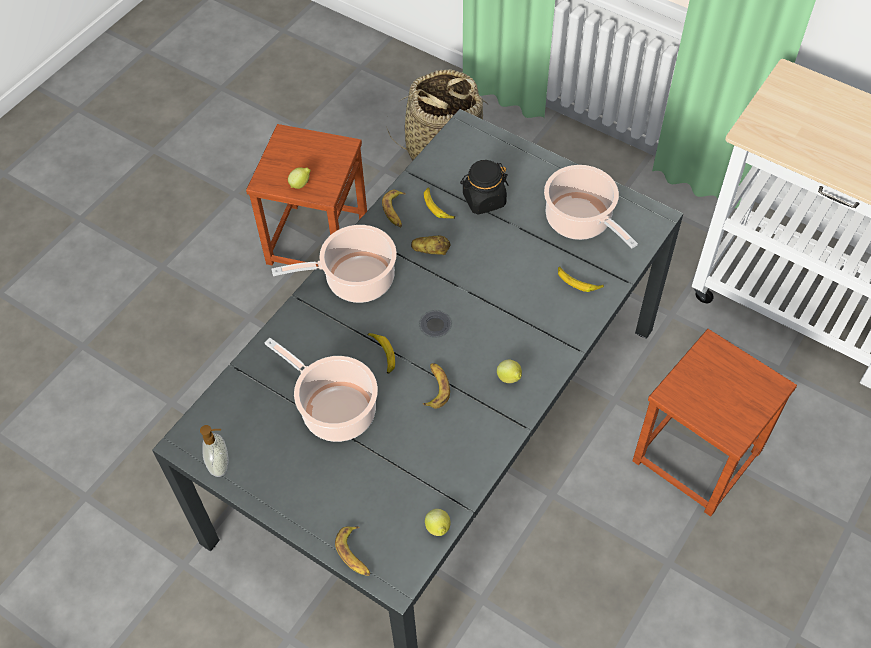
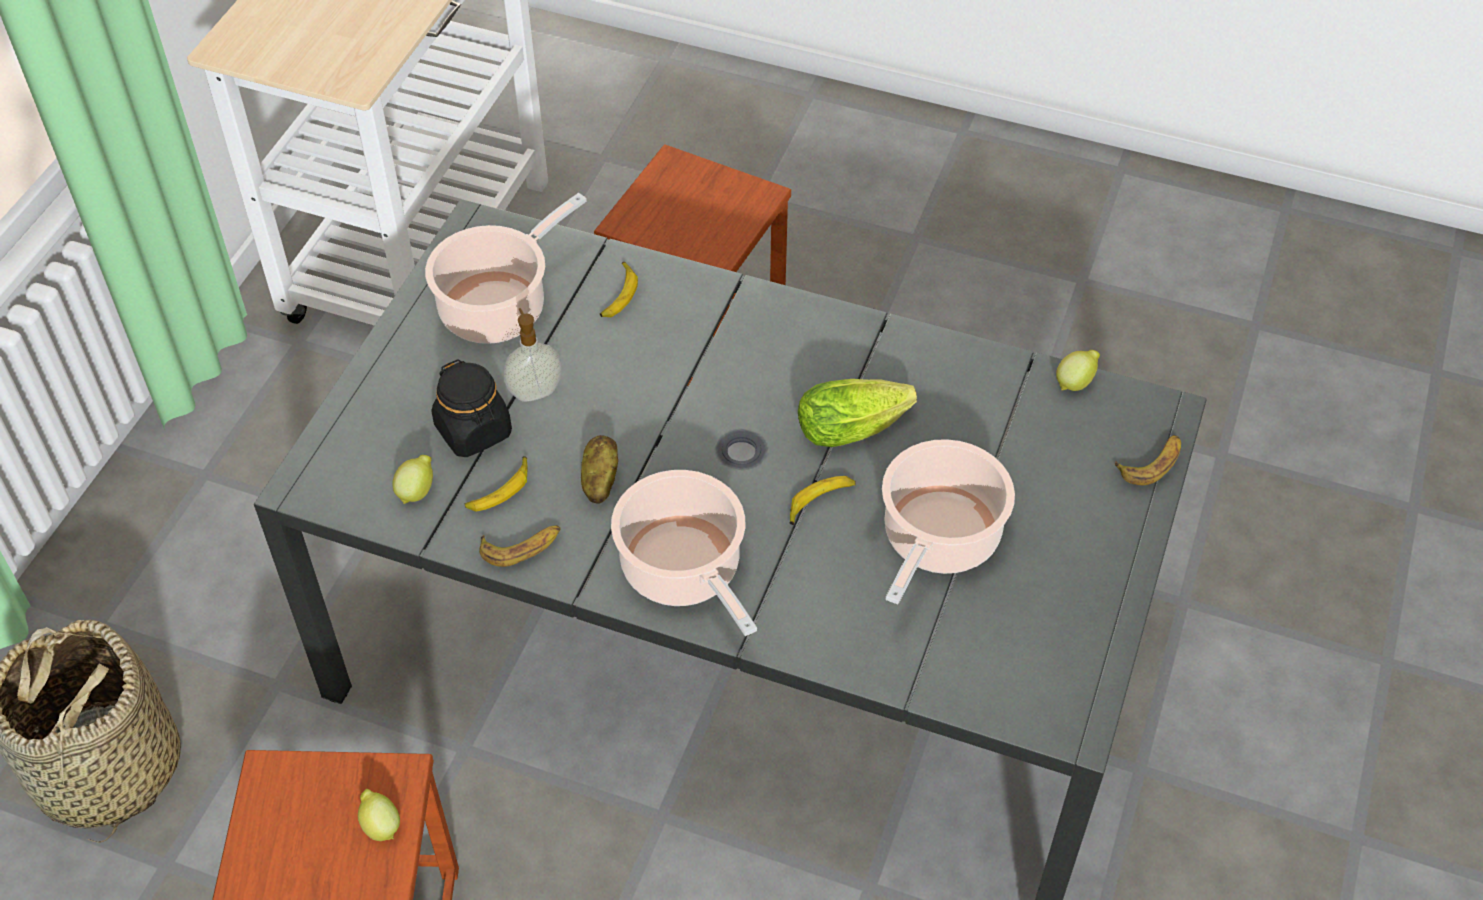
camera: 105 degrees left, 5 degrees down
soap dispenser [200,425,228,477] -> soap dispenser moved to [504,308,562,402]
banana [423,363,450,408] -> lettuce [798,379,917,447]
lemon [497,360,522,383] -> lemon moved to [392,455,433,504]

